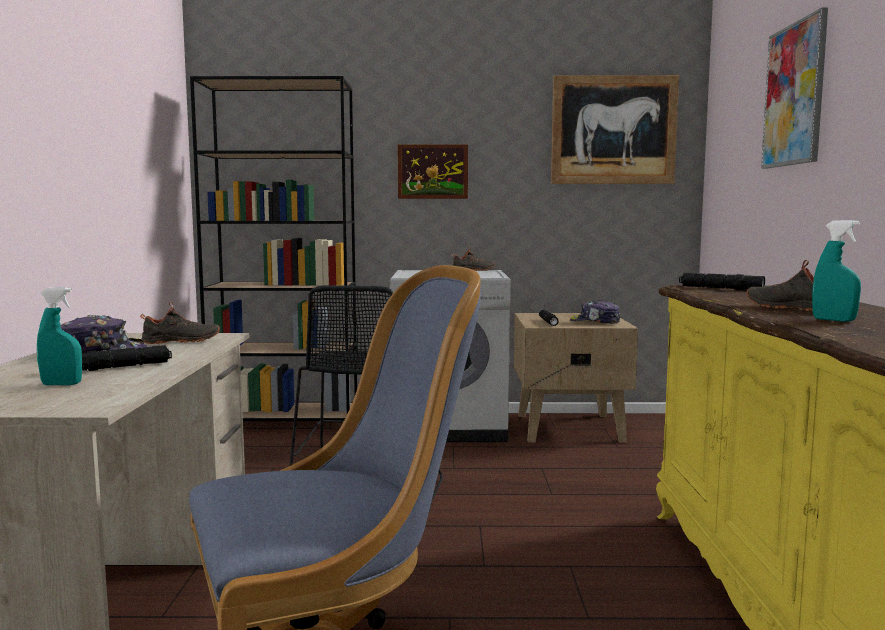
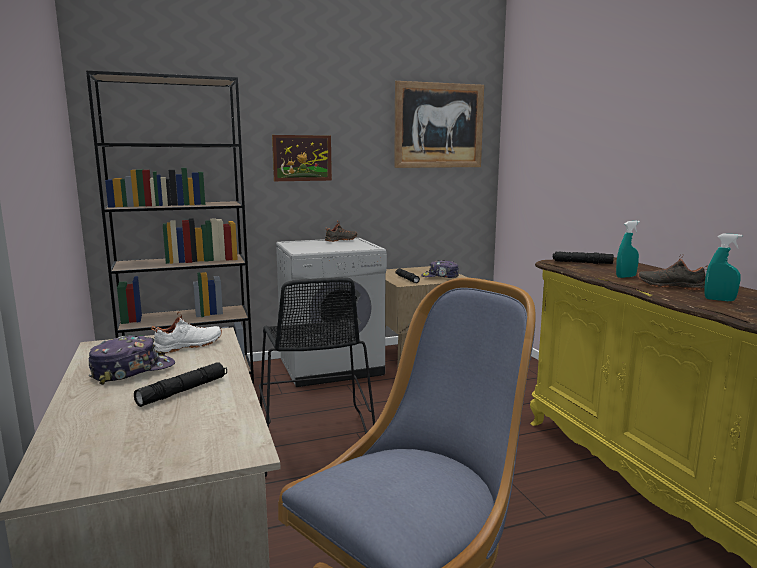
camera: 20 degrees left, 5 degrees up
turquoise spray bottle [37,287,82,385] -> turquoise spray bottle moved to [616,221,640,278]
black shoe [140,302,220,344] -> white shoe [151,312,222,353]
picture [761,8,828,169] -> none

